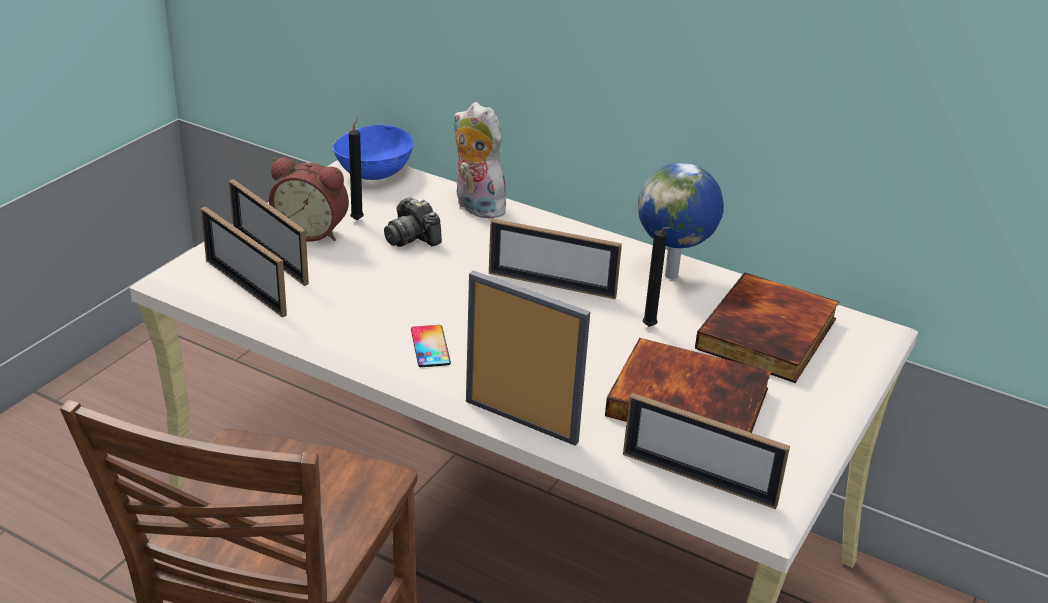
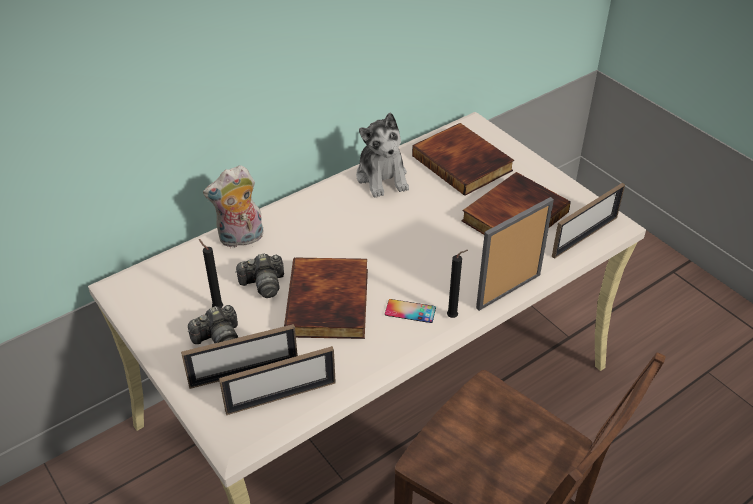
camera: 65 degrees left, 10 degrees up
alarm clock [269,157,349,242] -> camera [188,305,238,344]
blue bowl [333,125,414,180] -> none
picture frame [489,218,622,299] -> none
globe [638,163,724,279] -> plush toy [356,112,409,198]
black candle [643,227,670,327] -> black candle moved to [447,250,468,318]
none -> book [284,258,368,339]

